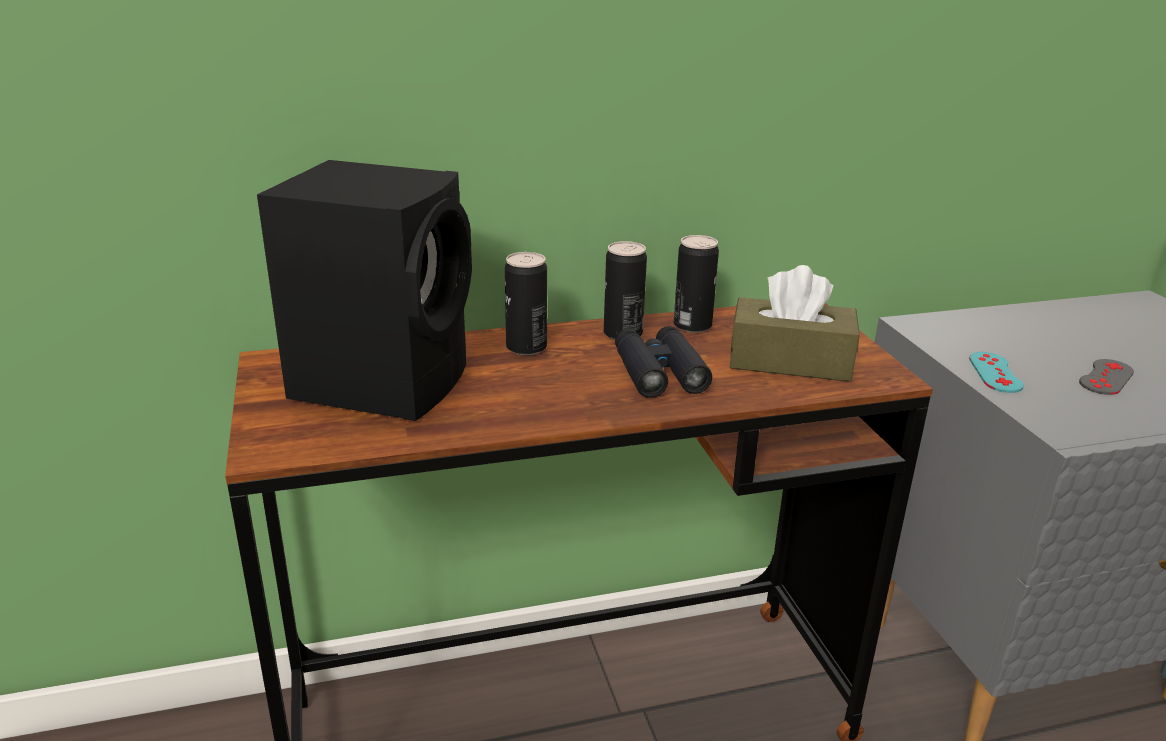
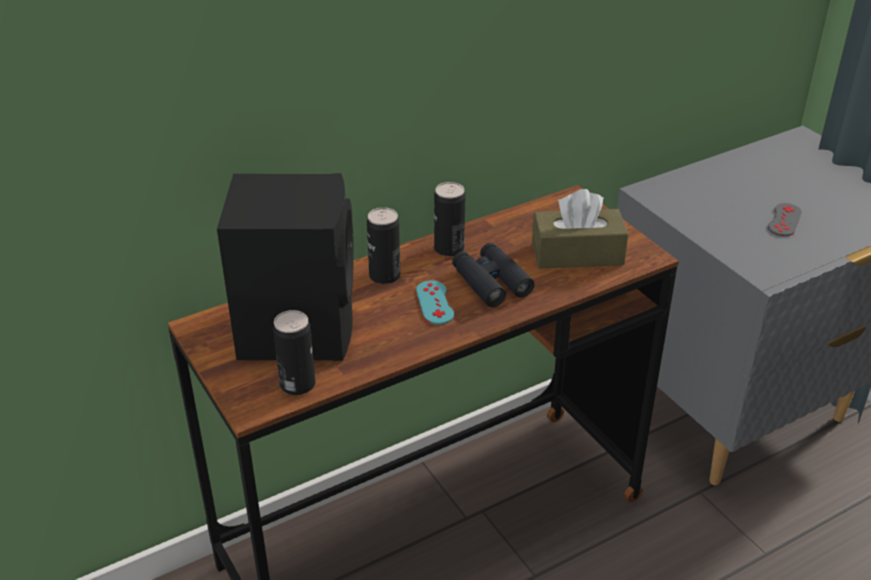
camera: 15 degrees left, 10 degrees up
can [674,235,719,333] -> can moved to [273,310,315,395]
turquoise game controller [969,352,1024,393] -> turquoise game controller moved to [416,280,454,325]

